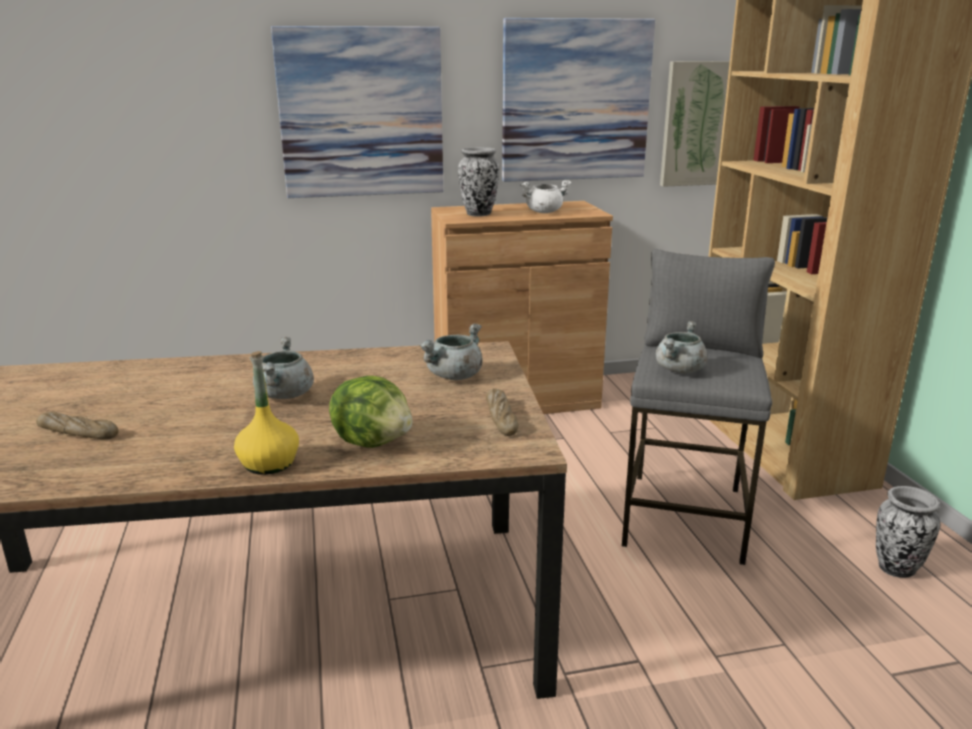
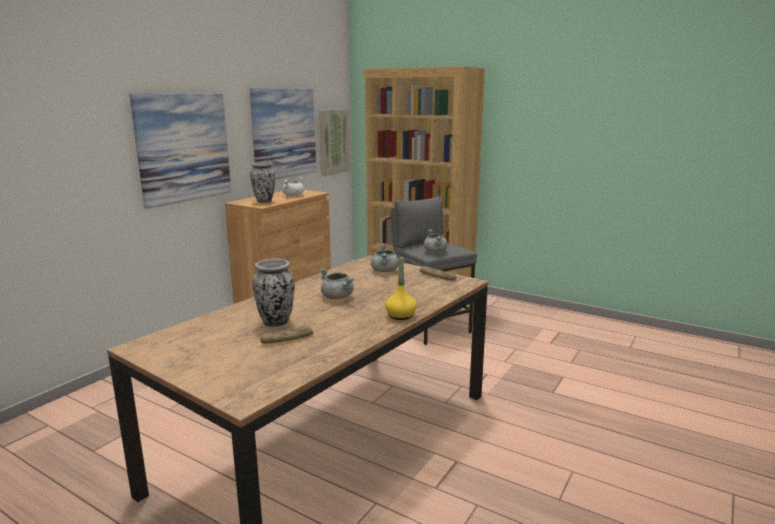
camera: 45 degrees left, 5 degrees down
lettuce [329,376,413,448] -> none
vase [876,486,941,578] -> vase moved to [252,259,295,327]

